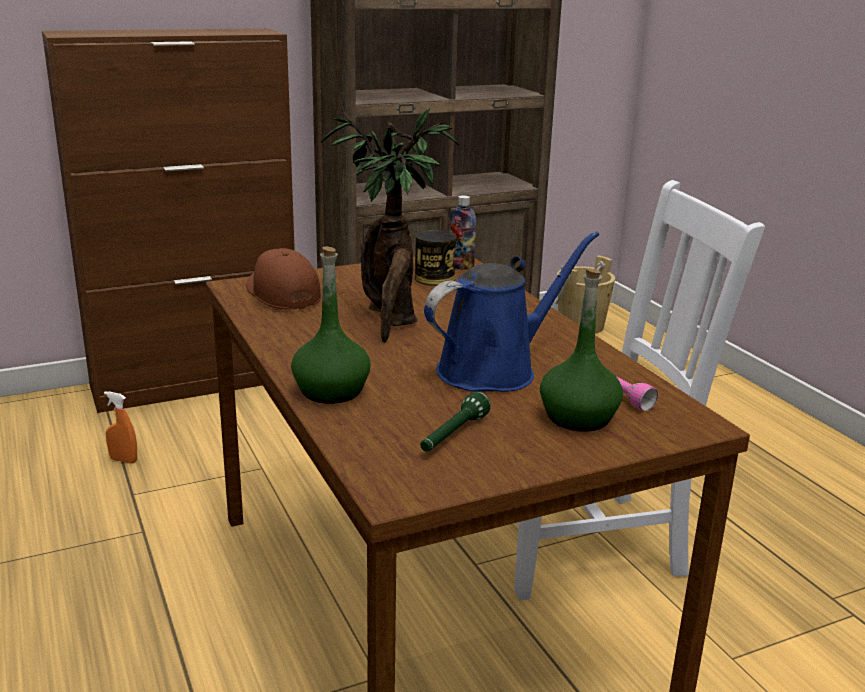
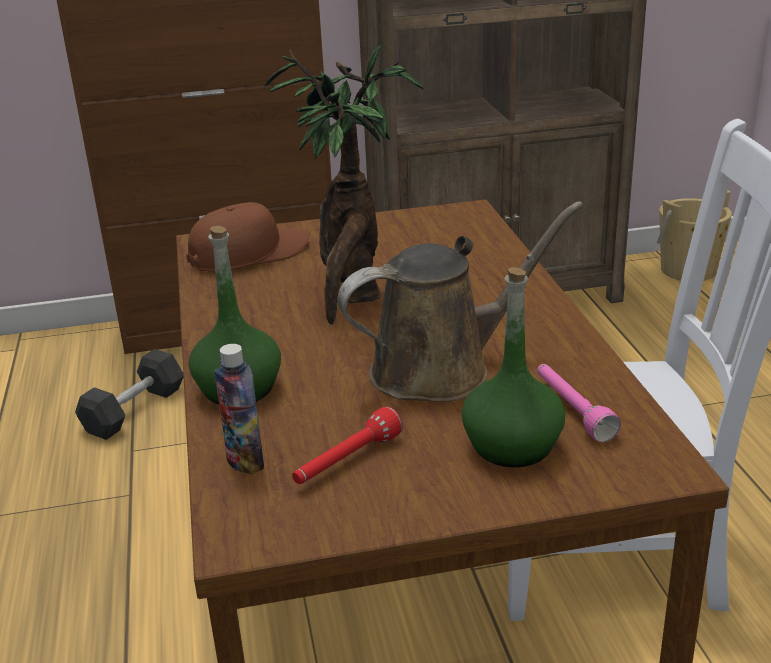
camera: 15 degrees right, 5 degrees up
orange spray bottle [104,391,137,464] -> black dumbbell [75,349,183,440]
brown cap [246,248,321,310] -> brown cap turned 75 degrees clockwise [186,202,309,272]
can [415,230,457,286] -> none
green flashlight [420,391,491,452] -> red flashlight [292,406,403,484]
blue watering can [424,231,599,392] -> brown watering can [338,201,583,402]
bottle [449,195,476,270] -> bottle moved to [214,344,264,474]

